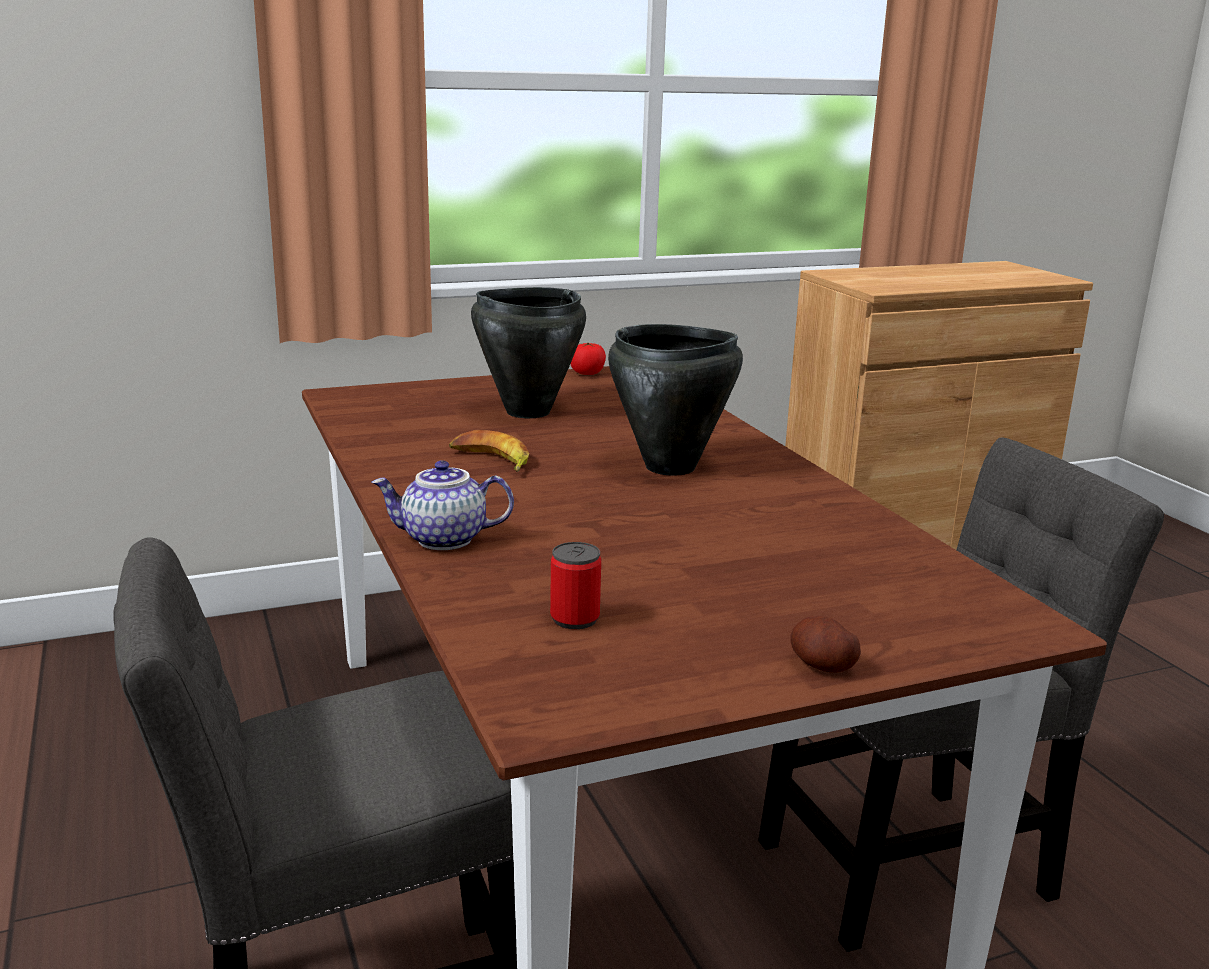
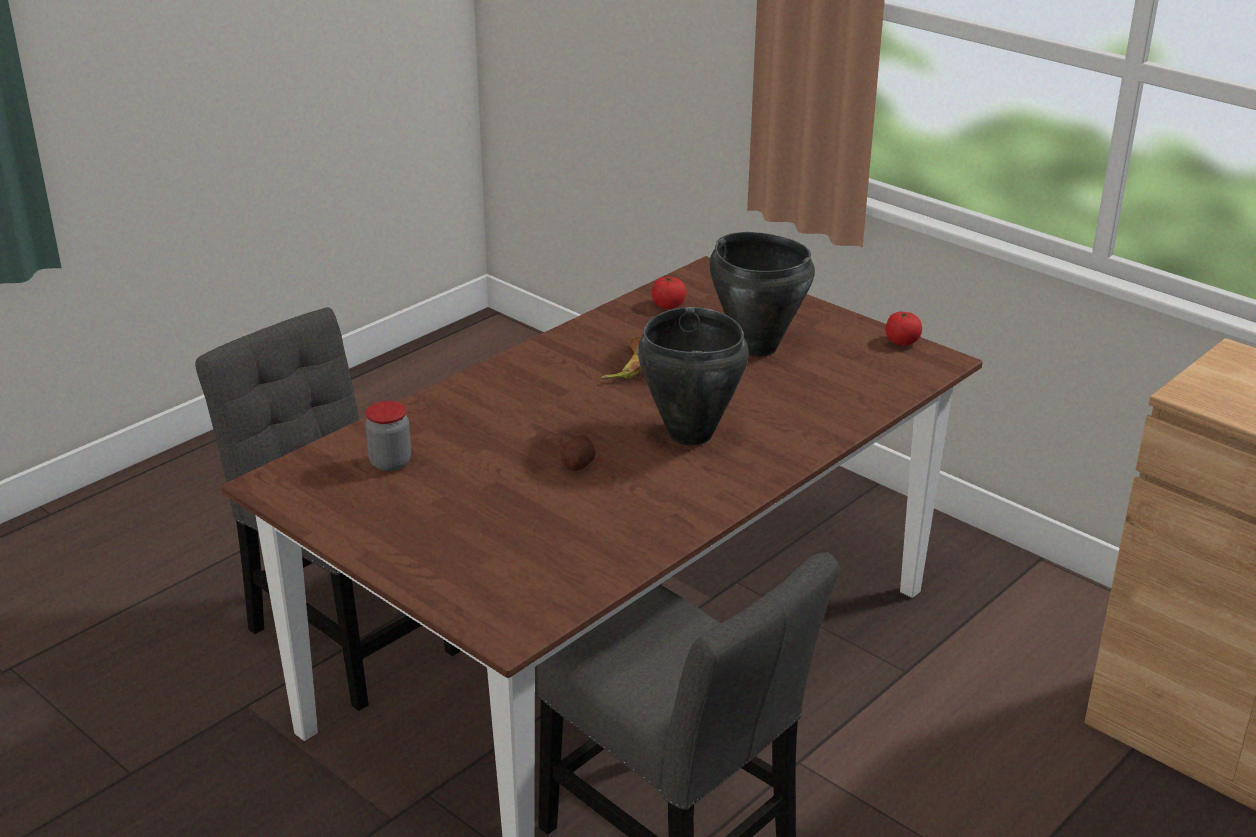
camera: 65 degrees right, 10 degrees up
teapot [371,460,514,550] -> none
can [550,542,601,629] -> jar [365,401,411,471]
potato [790,616,861,673] -> potato moved to [560,435,595,471]
none -> tomato [652,276,687,309]

